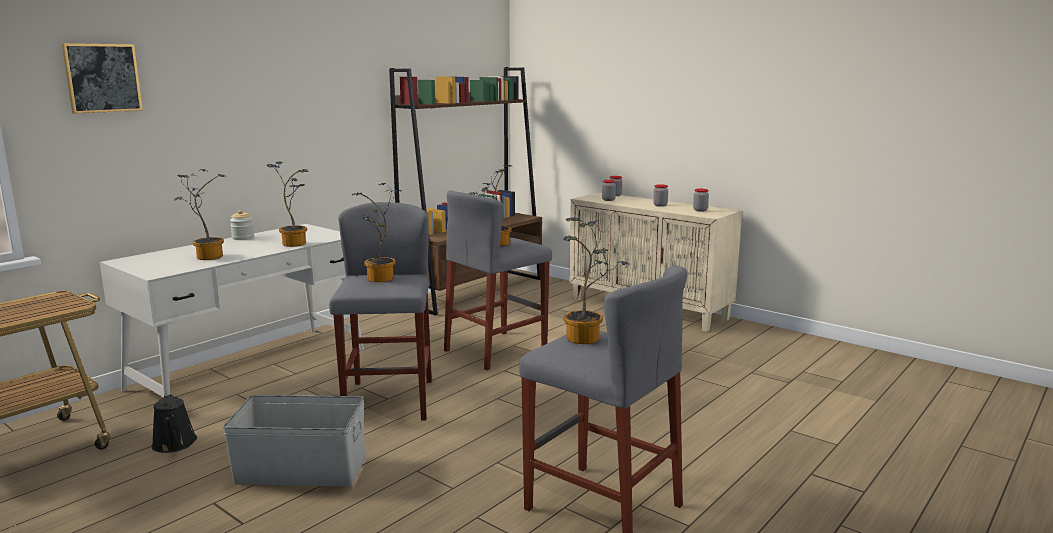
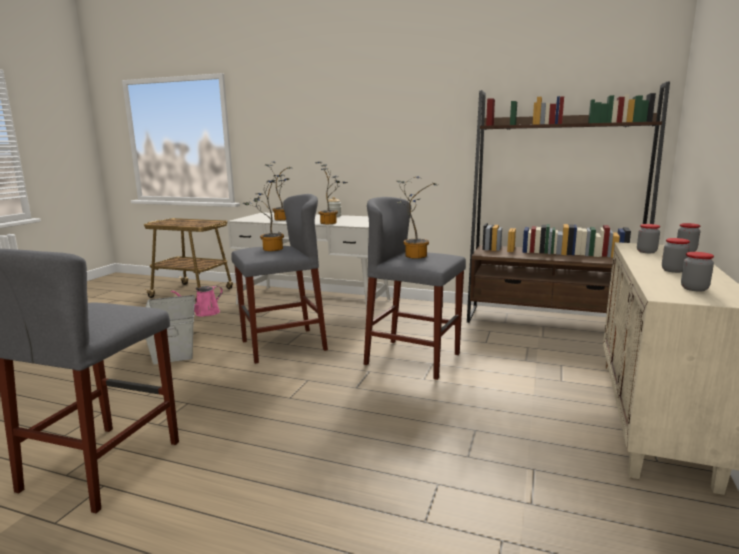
camera: 70 degrees right, 0 degrees up
picture [61,43,143,114] -> none
black watering can [152,392,197,453] -> pink watering can [171,286,223,317]
potted plant [563,217,631,344] -> none

